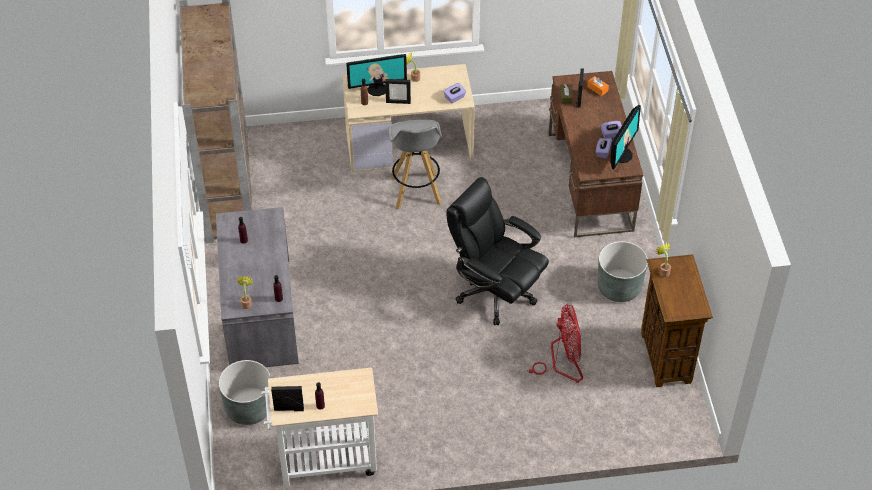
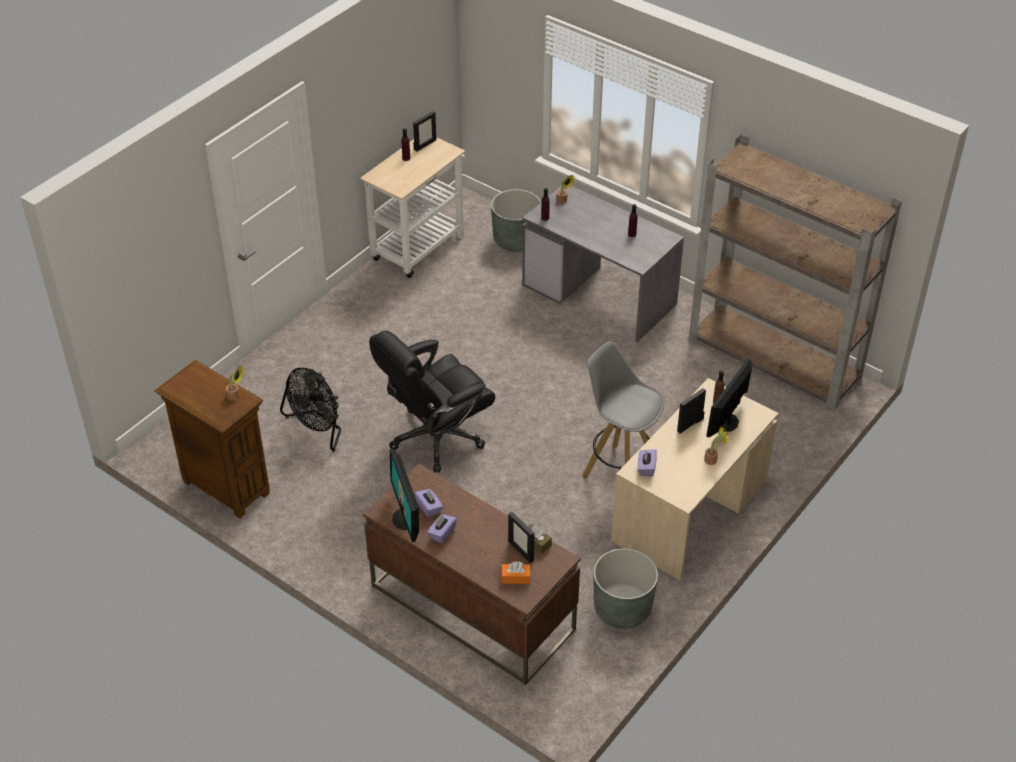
camera: 135 degrees right, 5 degrees down
black office chair [446,177,549,325] -> black office chair turned 150 degrees clockwise [369,330,495,472]
red fan [528,304,583,383] -> black fan [280,368,341,452]
grey planter [598,241,648,302] -> grey planter moved to [593,548,658,629]

